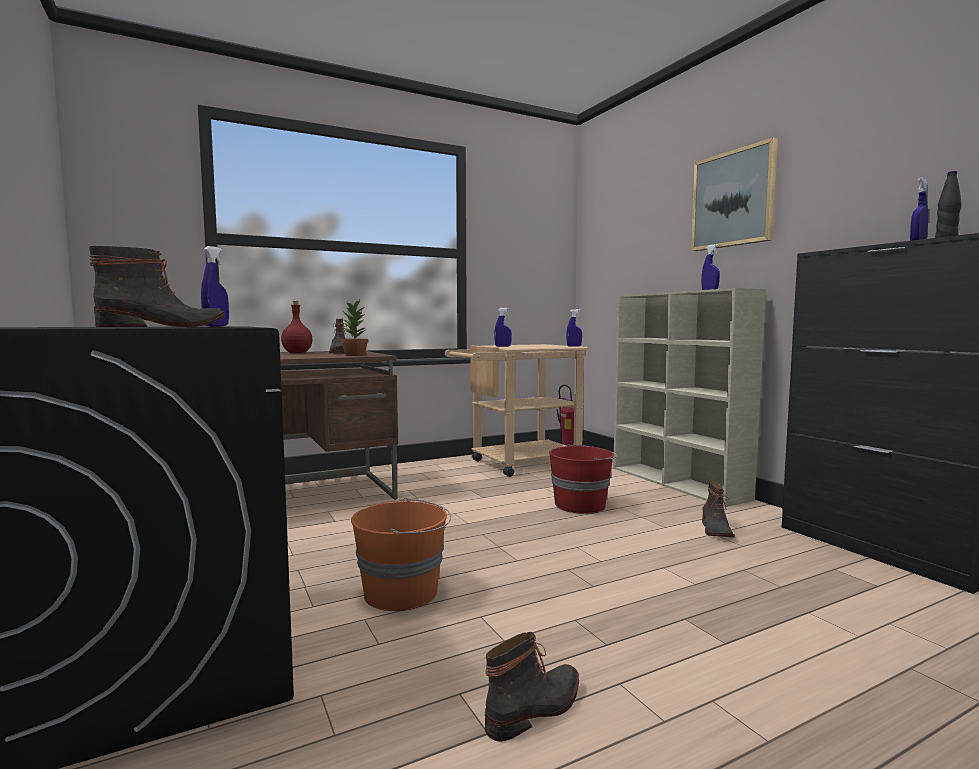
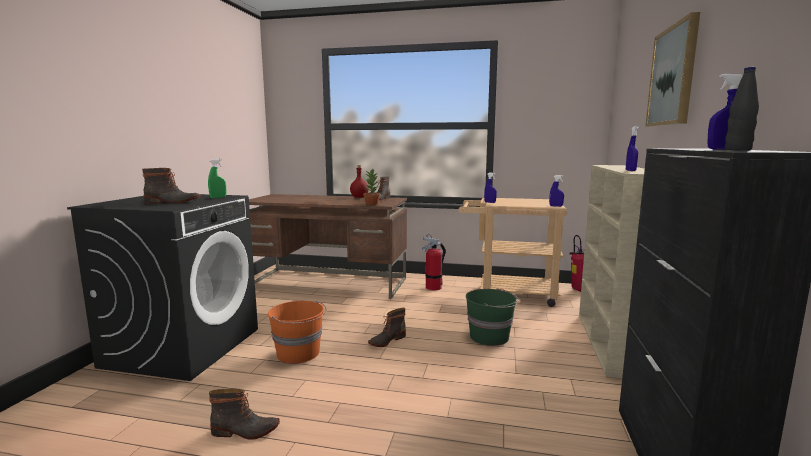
camera: 40 degrees right, 5 degrees up
blue spray bottle [201,246,229,326] -> green spray bottle [208,159,226,198]
red bucket [549,444,617,514] -> green bucket [466,288,519,346]
boot [702,481,735,538] -> boot moved to [368,308,406,347]
none -> fire extinguisher [422,233,446,290]

